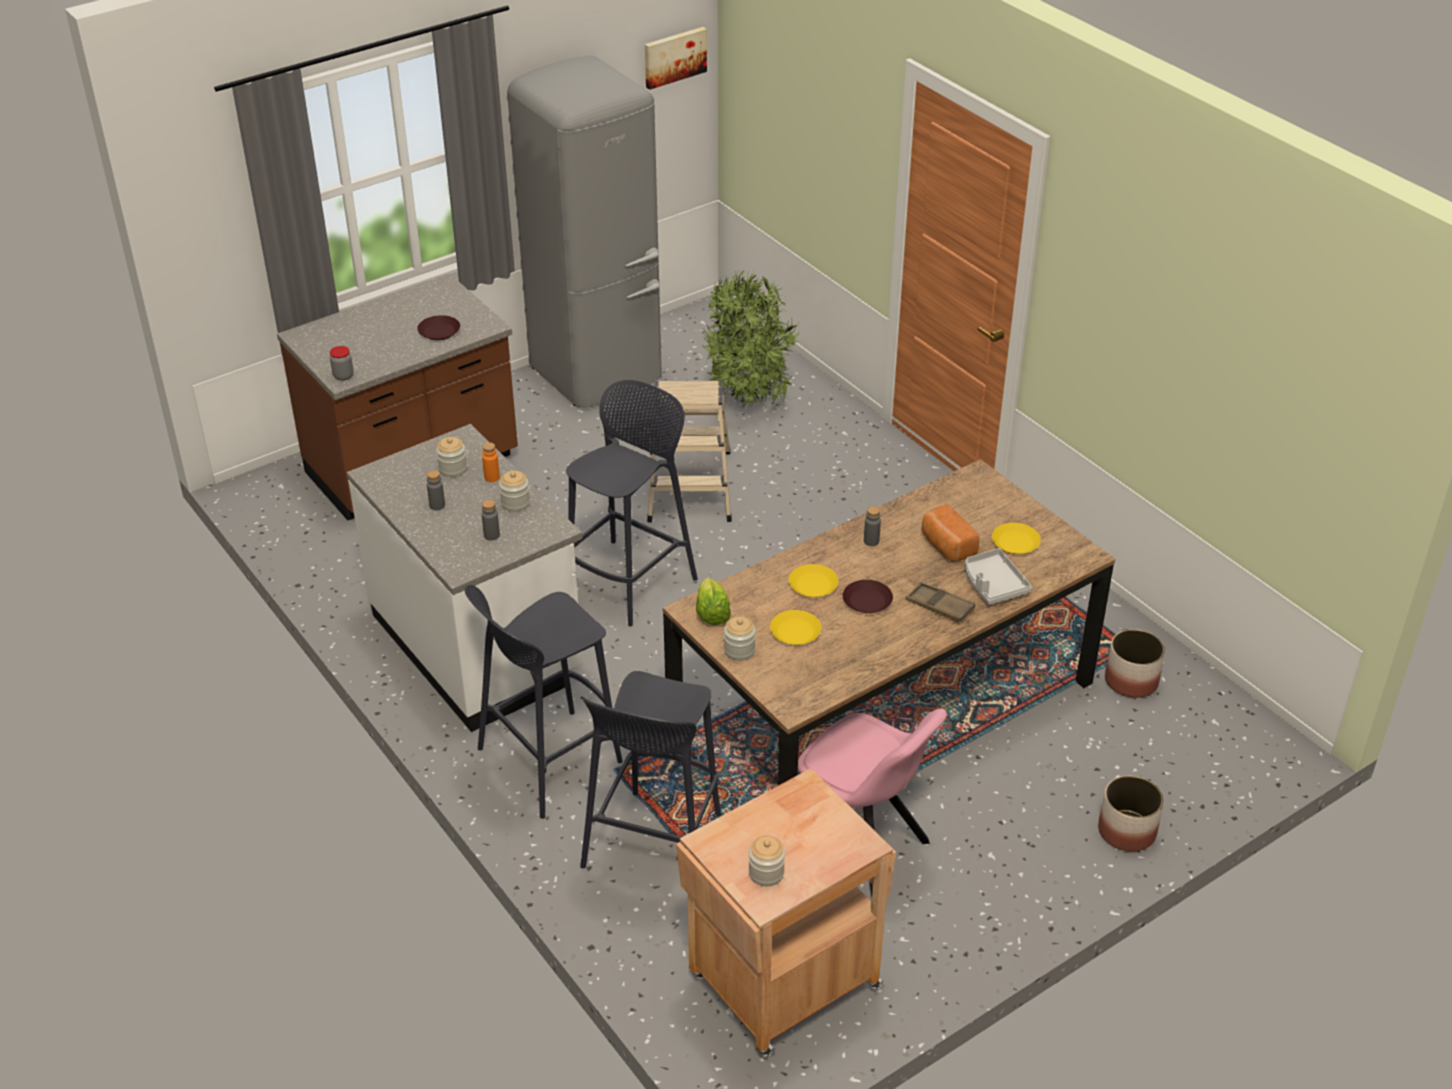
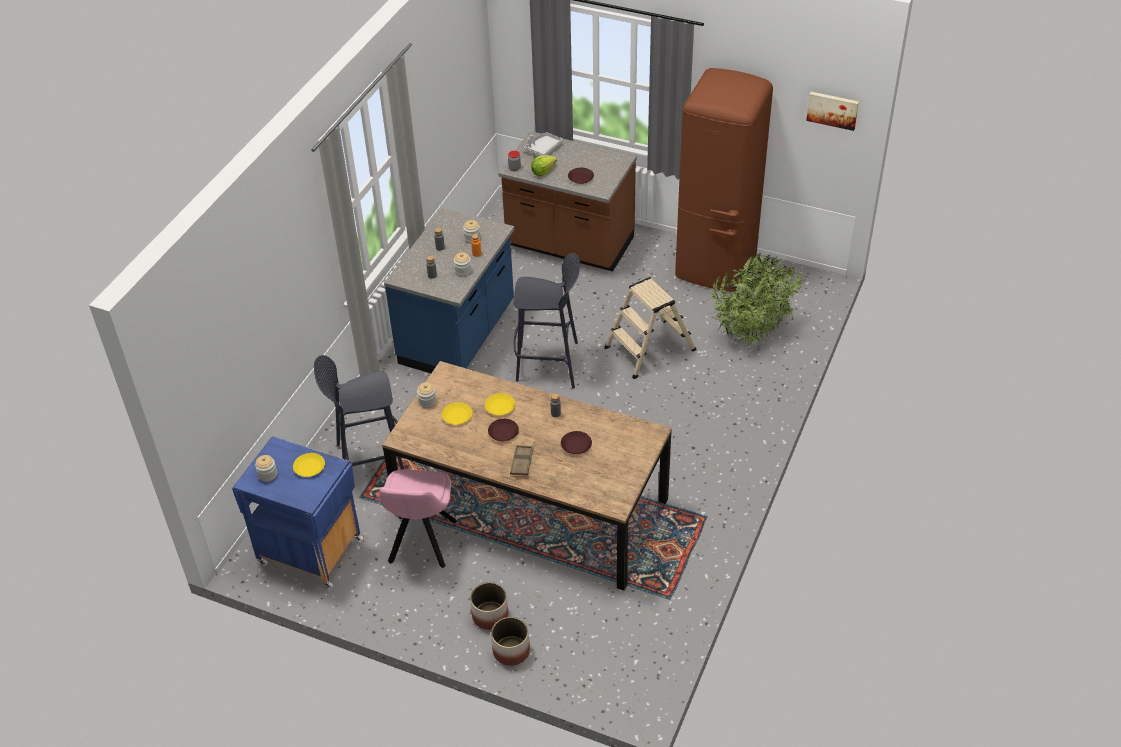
camera: 60 degrees right, 5 degrees up
white counter [347,424,582,732] -> blue counter [384,208,514,373]
grey stool [465,585,623,819] -> none
grey fridge [507,55,662,408] -> brown fridge [675,68,773,292]
brown cart [676,768,896,1060] -> blue cart [232,436,364,589]
lettuce [696,577,731,625] -> lettuce moved to [531,155,557,176]
bread [922,504,979,561] -> brown plate [561,431,592,454]
grey tray [965,548,1032,605] -> grey tray moved to [524,132,563,156]
yellow plate [992,523,1041,554] -> yellow plate moved to [293,453,325,477]
planter [1105,629,1165,698] -> planter moved to [470,582,508,630]

